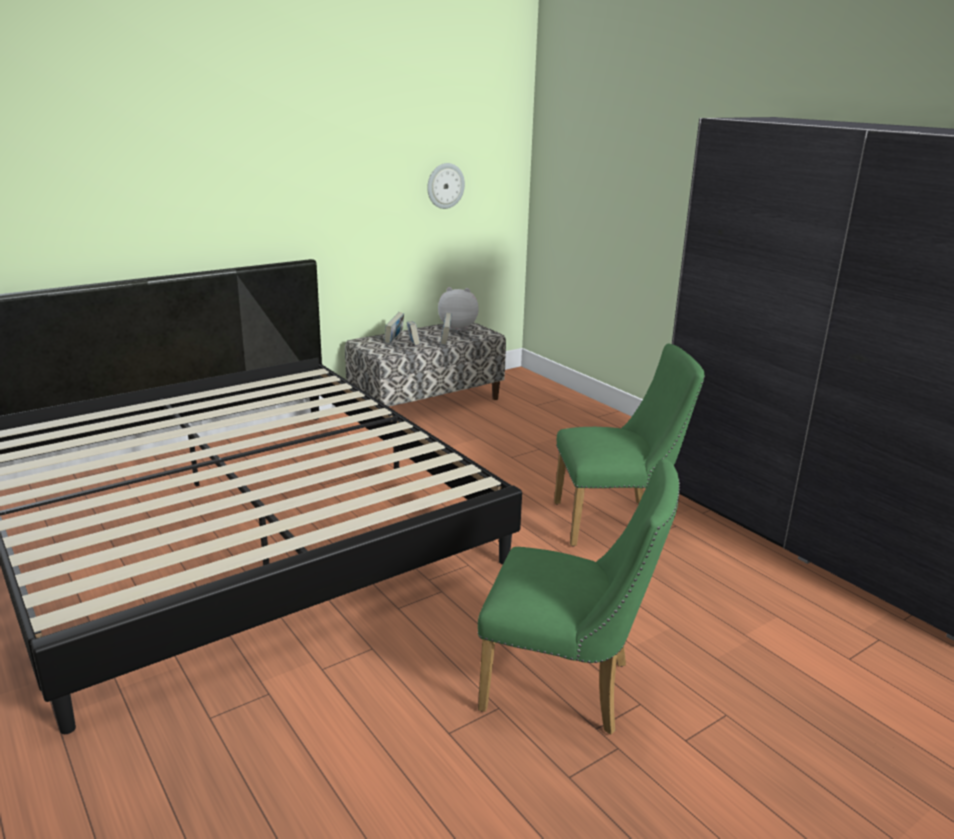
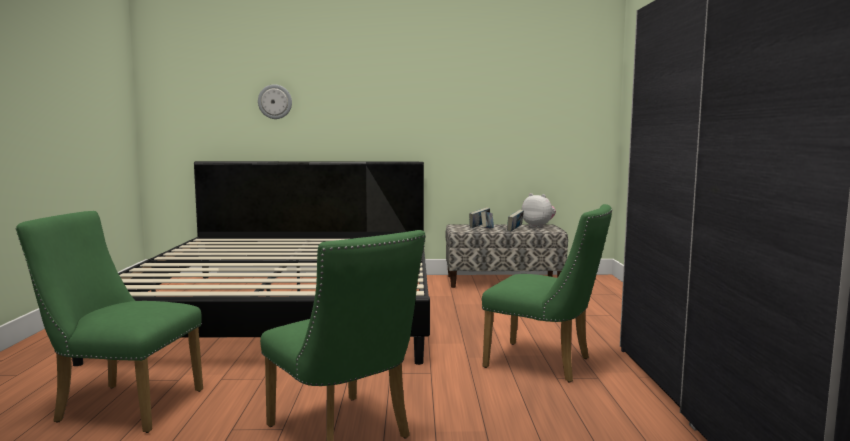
camera: 35 degrees right, 15 degrees down
wall clock [427,163,465,209] -> wall clock moved to [258,84,292,119]
none -> green chair [16,211,203,433]

